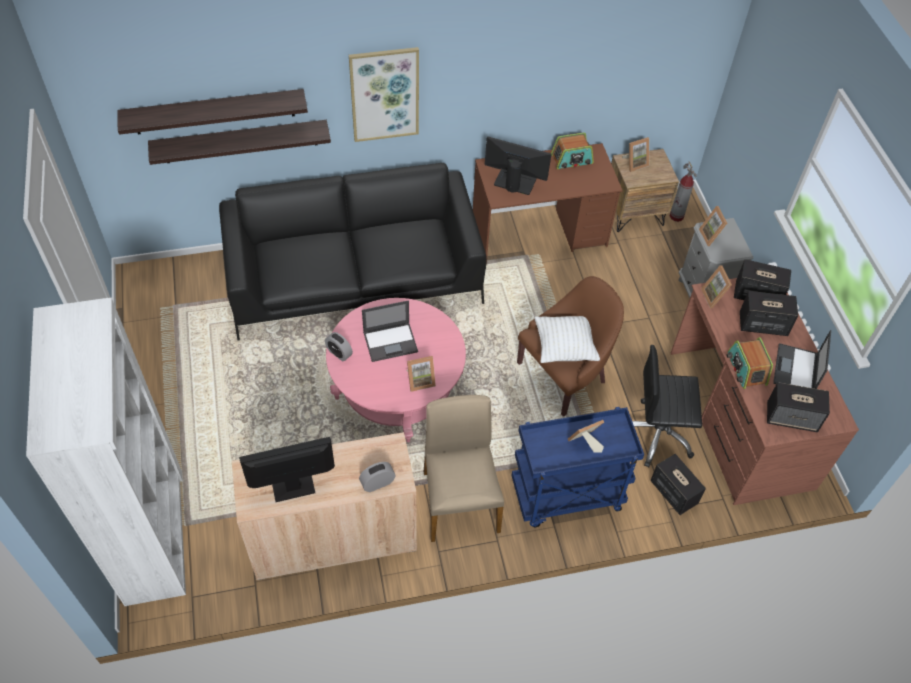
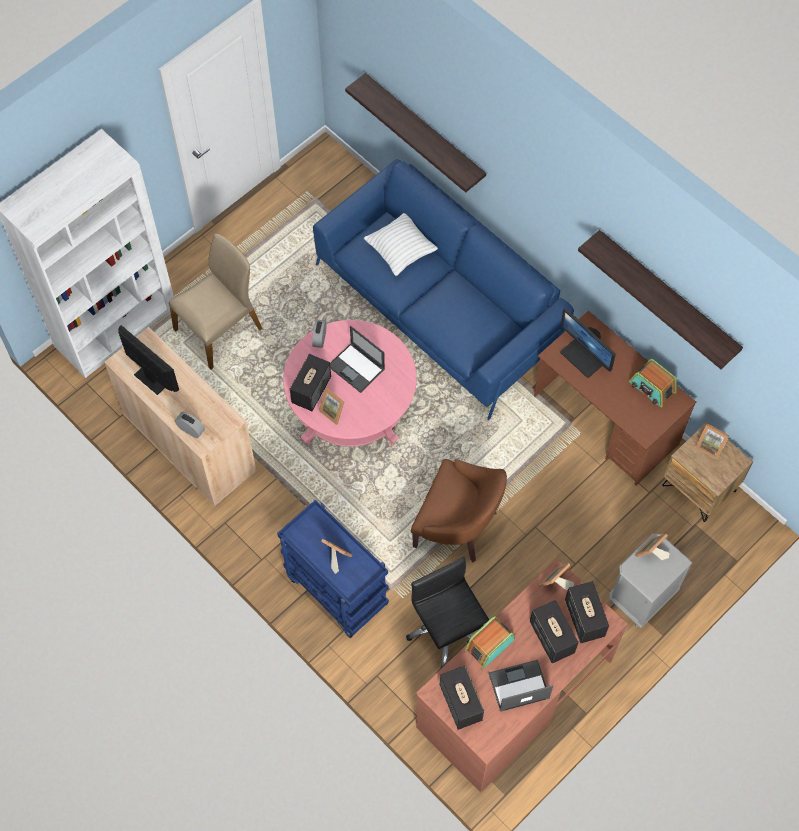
camera: 60 degrees right, 10 degrees up
shelf [117,89,308,135] -> shelf moved to [578,230,743,369]
black sofa [219,163,487,340] -> blue sofa [313,159,574,420]
picture [349,47,419,142] -> none
beige chair [424,395,504,542] -> beige chair moved to [169,234,262,370]
monitor [485,137,551,195] -> monitor turned 150 degrees clockwise [560,308,616,378]
white pillow [535,316,600,363] -> white pillow moved to [364,213,438,276]
speaker [651,454,706,515] -> speaker moved to [290,354,331,411]
fire extinguisher [670,161,697,222] -> none

